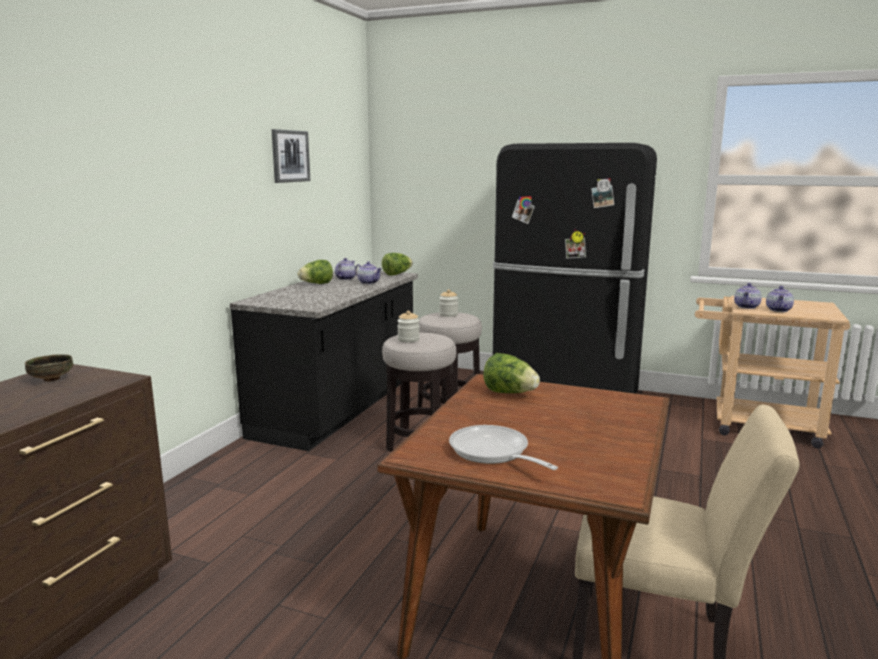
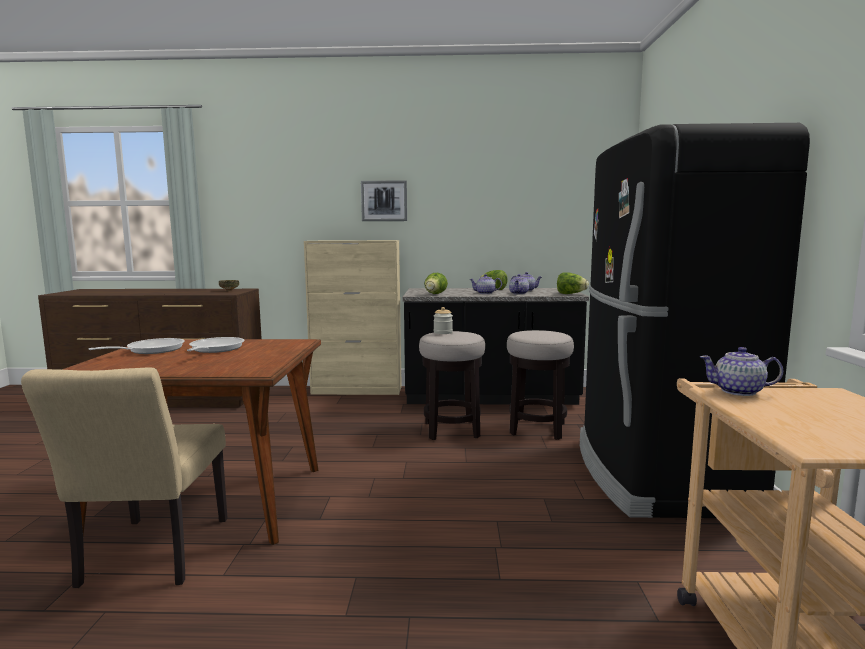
camera: 70 degrees right, 5 degrees down
picture [271,129,310,183] -> picture moved to [361,180,407,221]
jar [439,289,458,317] -> none
lettuce [483,353,540,393] -> lettuce moved to [424,273,448,294]
teapot [766,286,794,312] -> teapot moved to [469,274,502,294]
none -> frying pan [187,337,244,353]
none -> beige cabinet [304,240,402,395]

